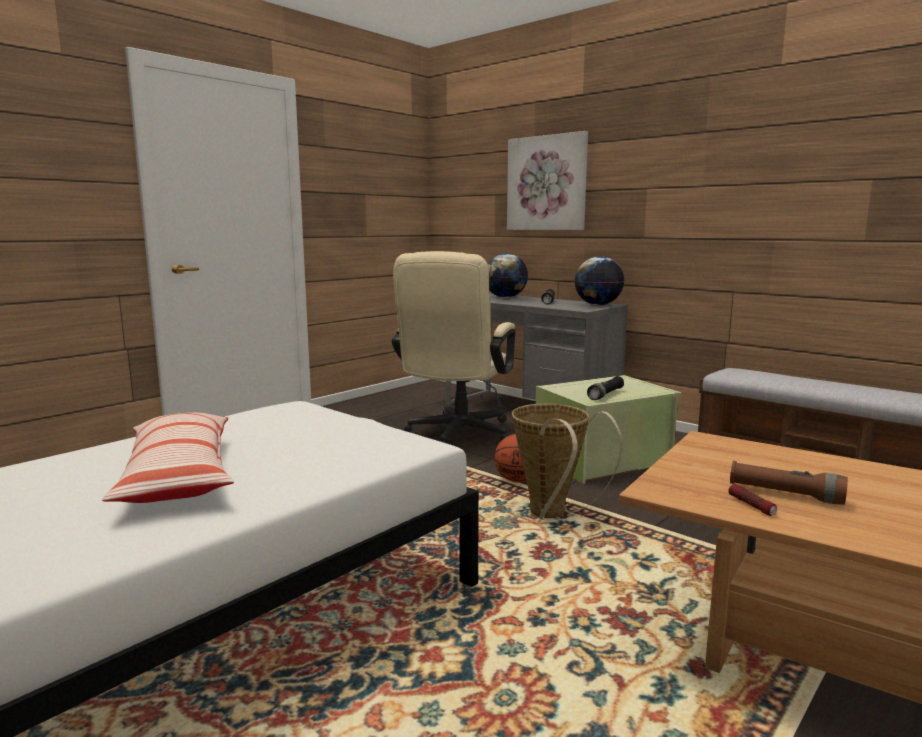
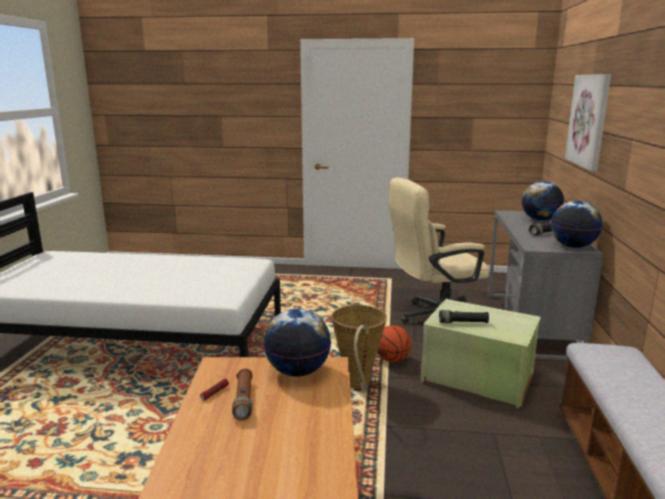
camera: 55 degrees right, 5 degrees up
pillow [102,413,234,503] -> none
none -> globe [264,308,331,377]

